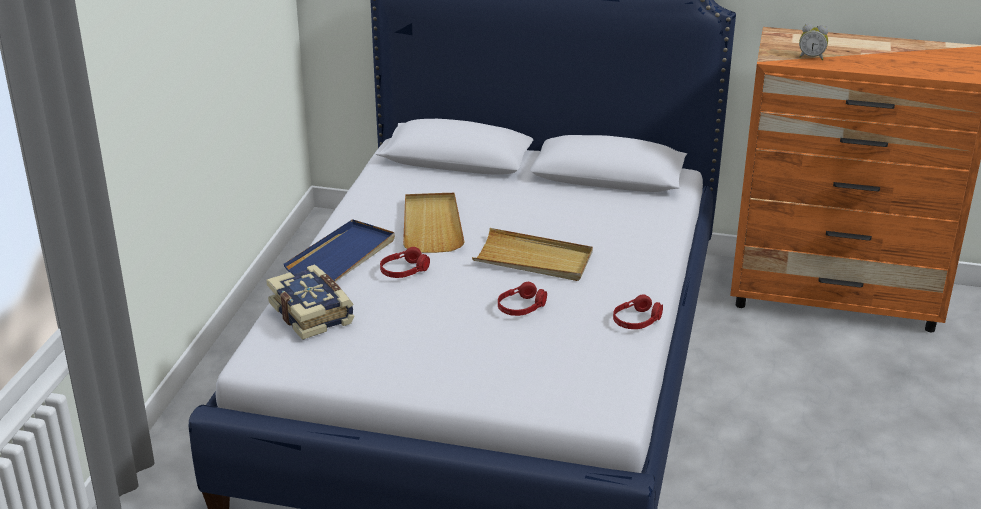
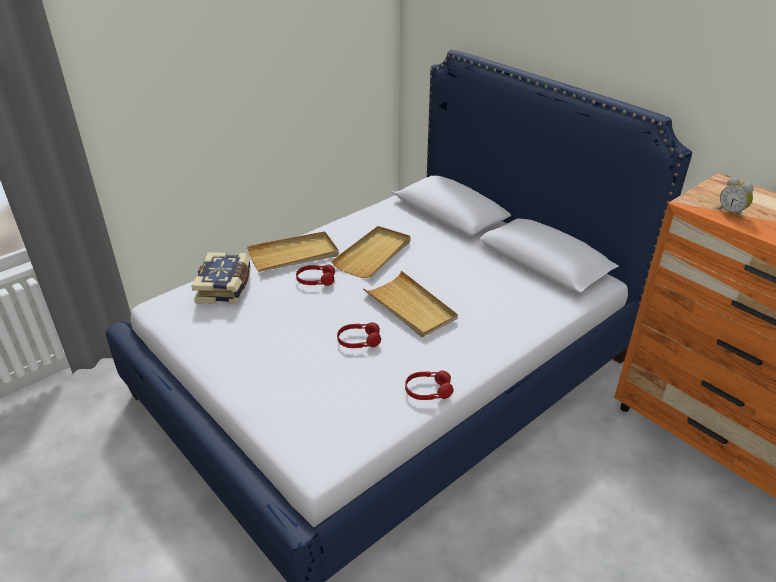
camera: 35 degrees right, 5 degrees up
blue tray [284,219,395,282] -> beige tray [247,231,339,272]

